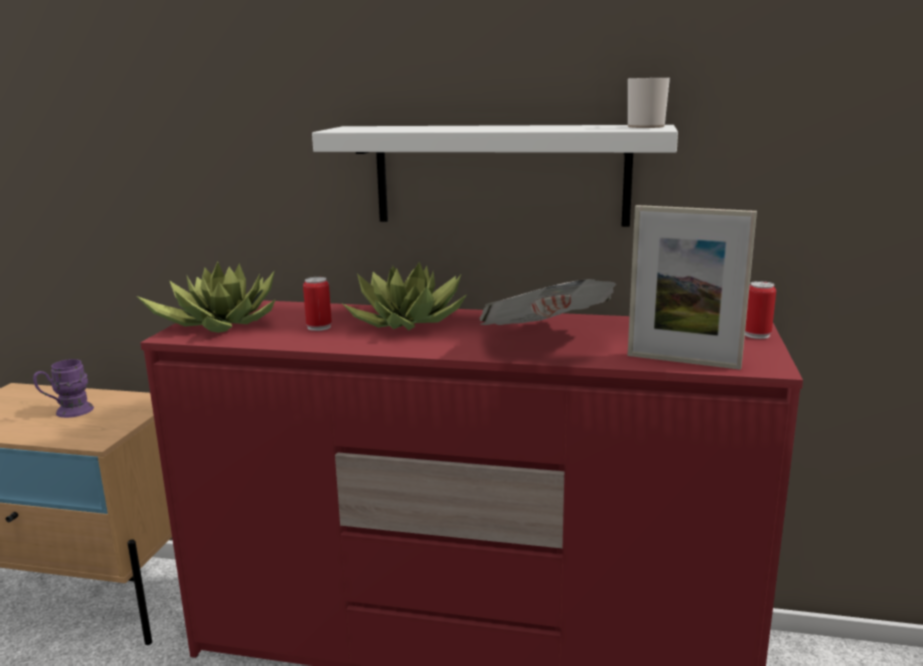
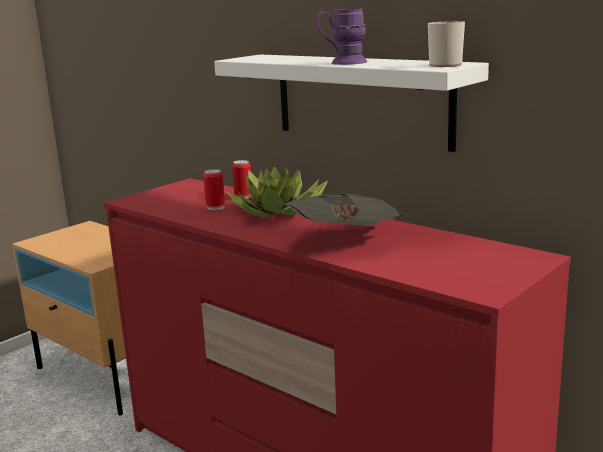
camera: 30 degrees right, 0 degrees up
purple mug [33,359,94,418] -> purple mug moved to [316,8,367,65]
potted plant [137,262,276,333] -> none
picture frame [627,205,757,370] -> none
can [745,281,776,339] -> can moved to [232,160,252,199]

